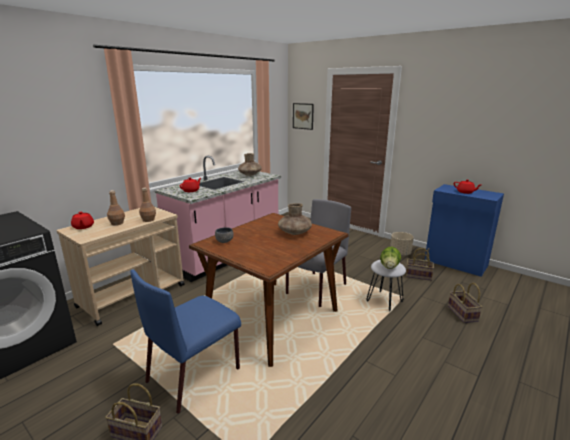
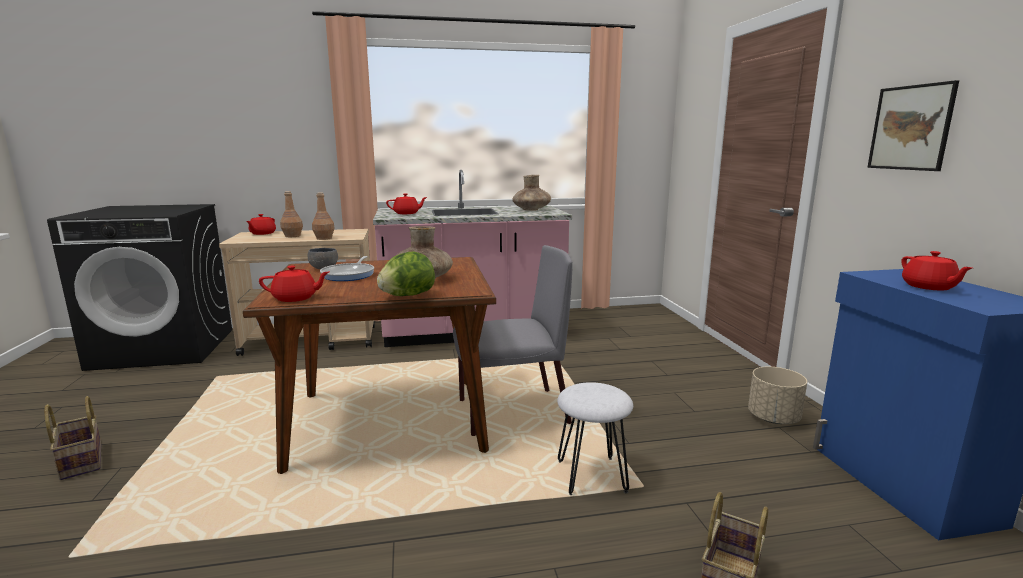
camera: 40 degrees right, 5 degrees down
blue chair [130,270,241,414] -> none
picture [293,103,314,130] -> picture moved to [867,80,959,171]
lettuce [380,246,401,269] -> lettuce moved to [377,251,435,296]
basket [406,248,434,281] -> none
none -> red teapot [259,265,329,302]
none -> frying pan [320,256,374,281]

